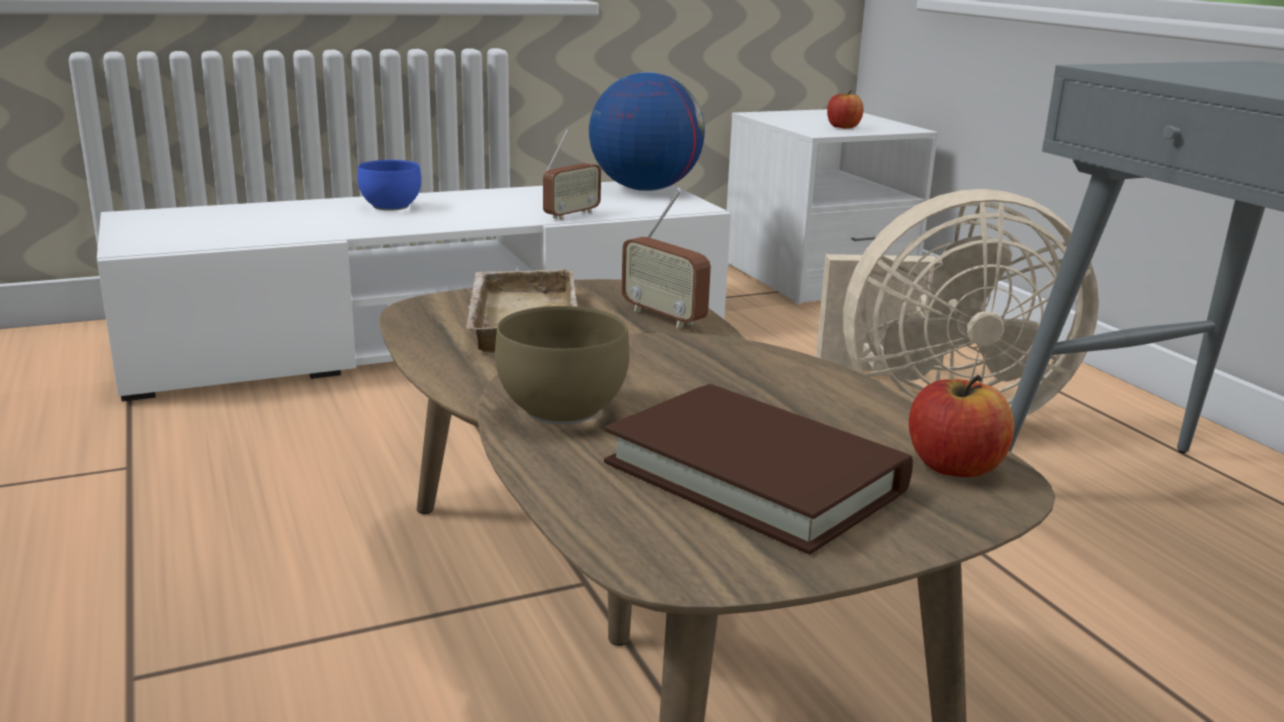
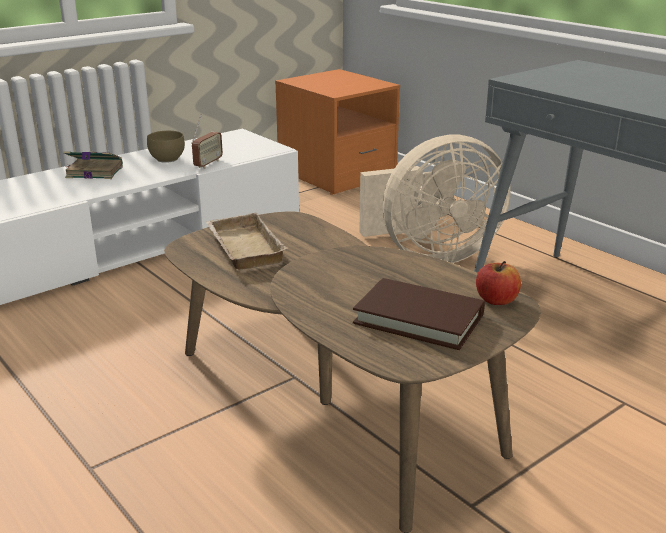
camera: 15 degrees left, 5 degrees up
blue bowl [358,160,421,211] -> book [63,151,123,179]
brown bowl [495,306,630,424] -> brown bowl moved to [147,131,185,163]
globe [589,72,705,191] -> none
radio [621,190,711,328] -> none
white nightstand [727,109,938,304] -> orange nightstand [275,69,400,195]
apple [827,90,864,129] -> none

